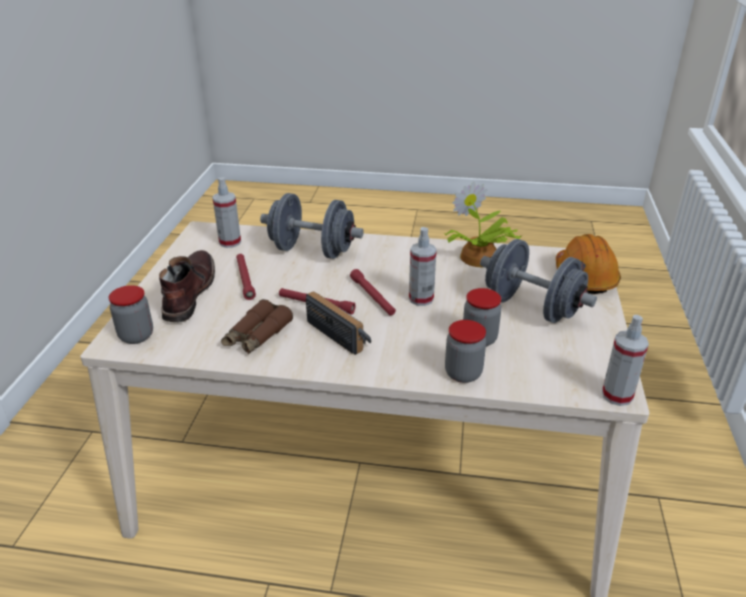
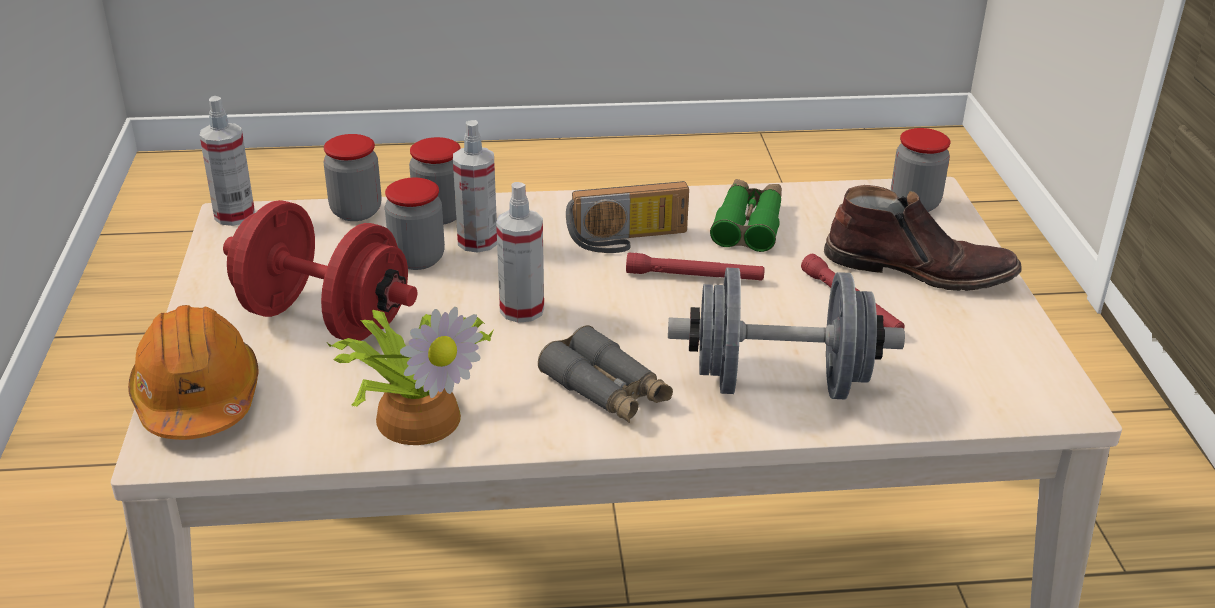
camera: 165 degrees right, 0 degrees up
brown boot [159,250,215,322] -> brown boot turned 60 degrees counterclockwise [824,185,1022,291]
spray bottle [212,177,241,248] -> spray bottle moved to [453,120,497,253]
brown binoculars [221,299,293,354] -> green binoculars [710,179,782,252]
radio [306,291,371,355] -> radio turned 45 degrees counterclockwise [566,181,689,253]
red flashlight [350,269,396,316] -> none
grey dumbbell [480,239,597,323] -> red dumbbell [223,200,417,341]
none -> jar [323,134,381,221]
none -> grey binoculars [538,325,673,423]

